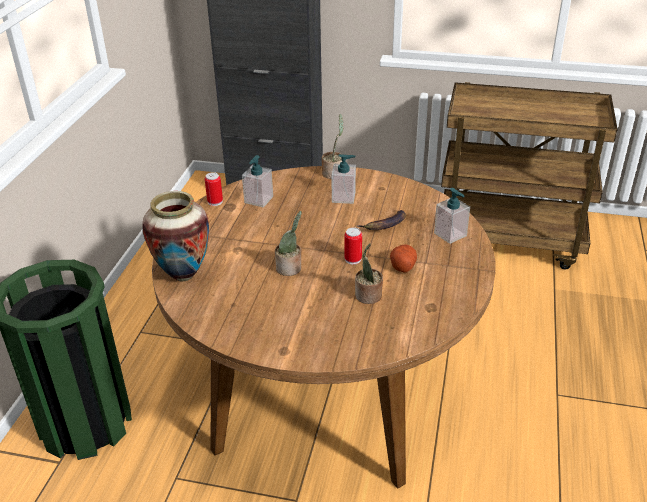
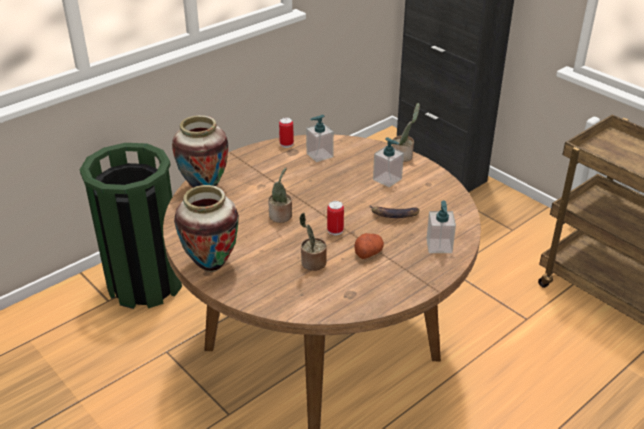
camera: 35 degrees right, 0 degrees up
none -> vase [174,185,239,272]

